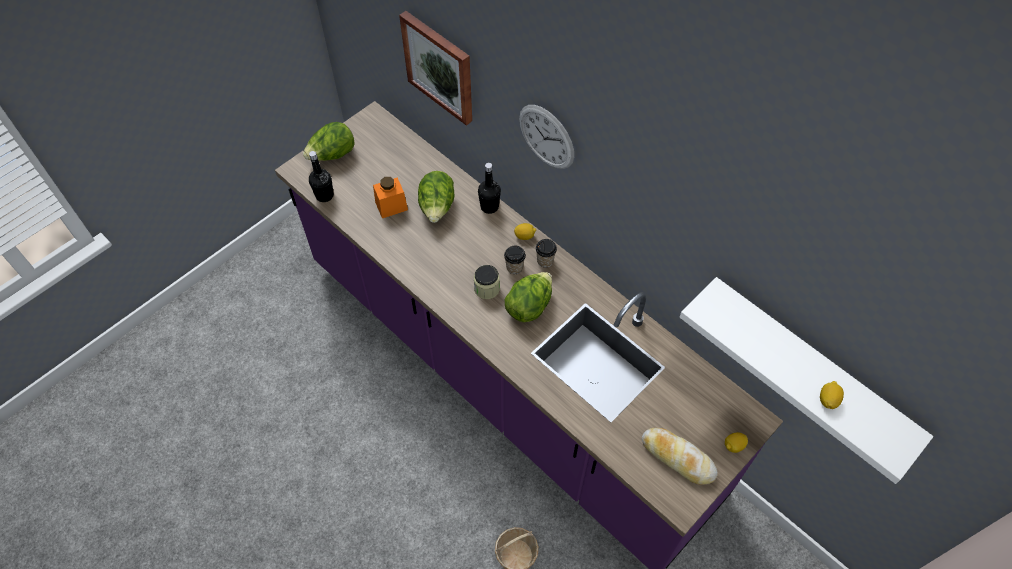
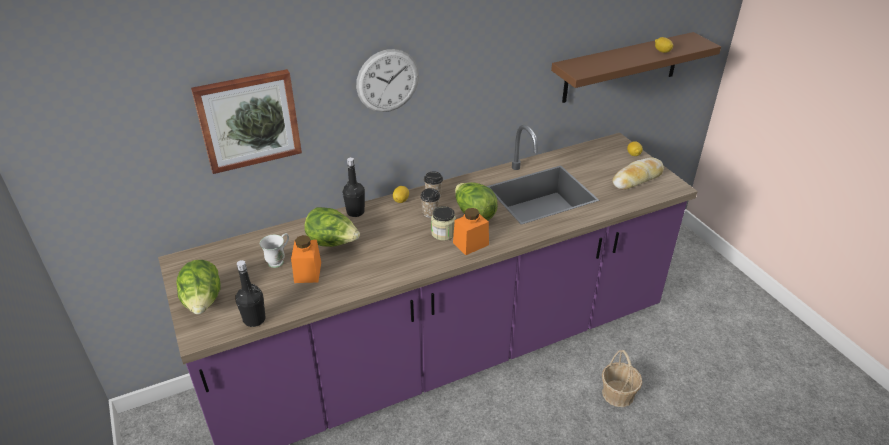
camera: 70 degrees left, 20 degrees down
white shelf [680,277,933,484] -> brown shelf [551,32,721,103]
none -> white mug [260,233,289,268]
none -> orange jar [453,208,489,255]

